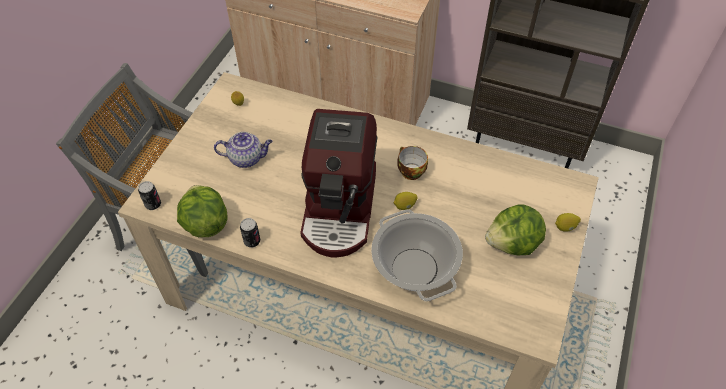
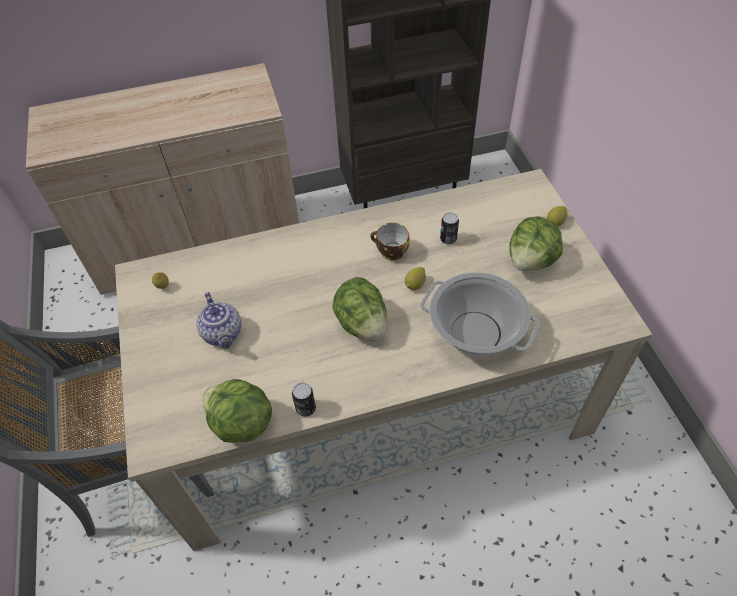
camera: 35 degrees left, 0 degrees up
can [138,181,161,210] -> can moved to [440,212,459,244]
teapot [214,132,273,168] -> teapot turned 105 degrees clockwise [196,292,241,349]
coffee machine [300,109,377,257] -> lettuce [332,277,387,341]

